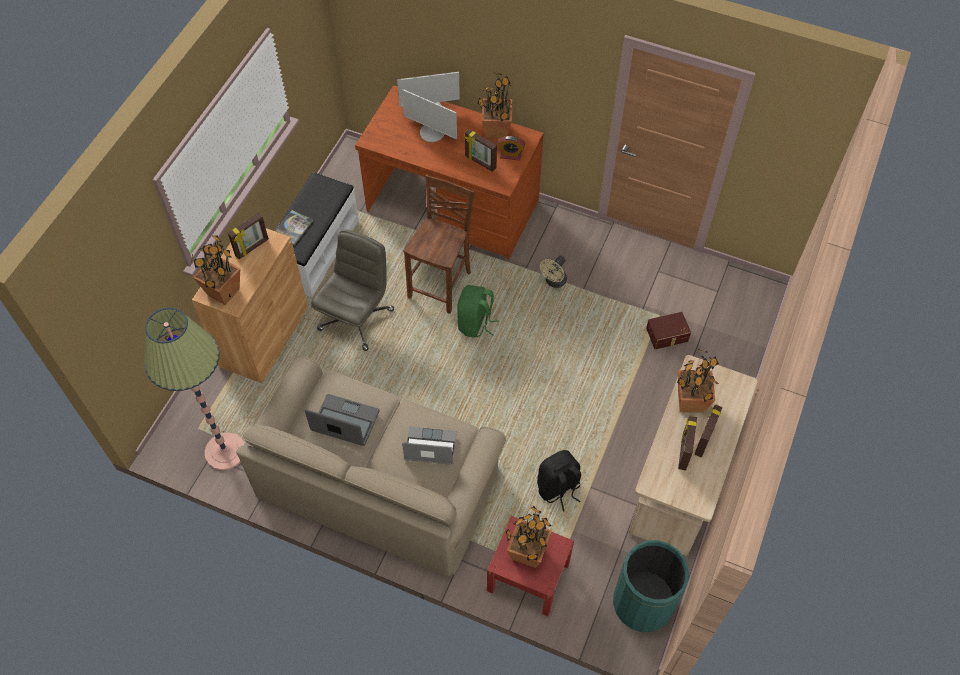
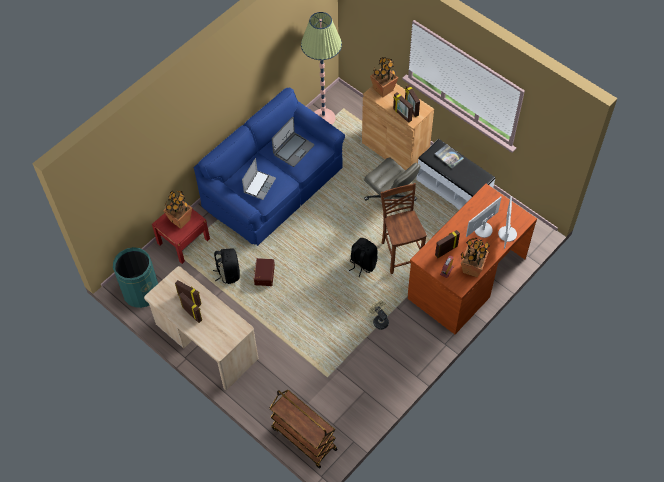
camera: 110 degrees right, 0 degrees up
beige sofa [236,355,506,577] -> blue sofa [194,88,345,246]
brown chair [403,174,475,314] -> brown chair turned 150 degrees counterclockwise [380,183,427,274]
green backpack [457,285,499,338] -> black backpack [349,238,378,277]
brown storage box [646,312,691,349] -> brown storage box moved to [254,258,275,286]
potted plant [677,349,719,412] -> none
none -> brown cart [269,390,337,469]
none -> picture frame [393,92,413,123]

